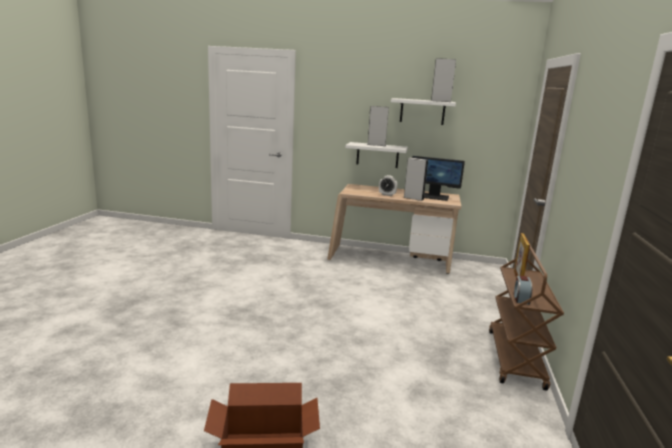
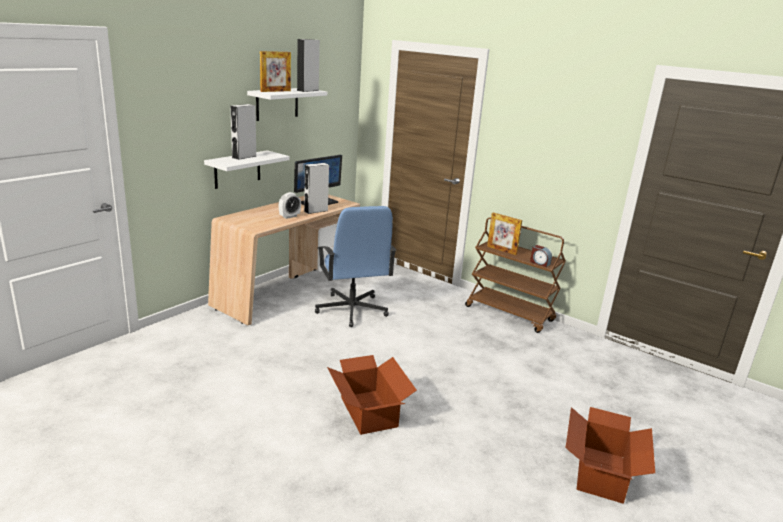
camera: 65 degrees left, 5 degrees up
none -> picture frame [260,51,291,92]
none -> blue office chair [315,206,396,327]
none -> cardboard box [327,355,417,435]

